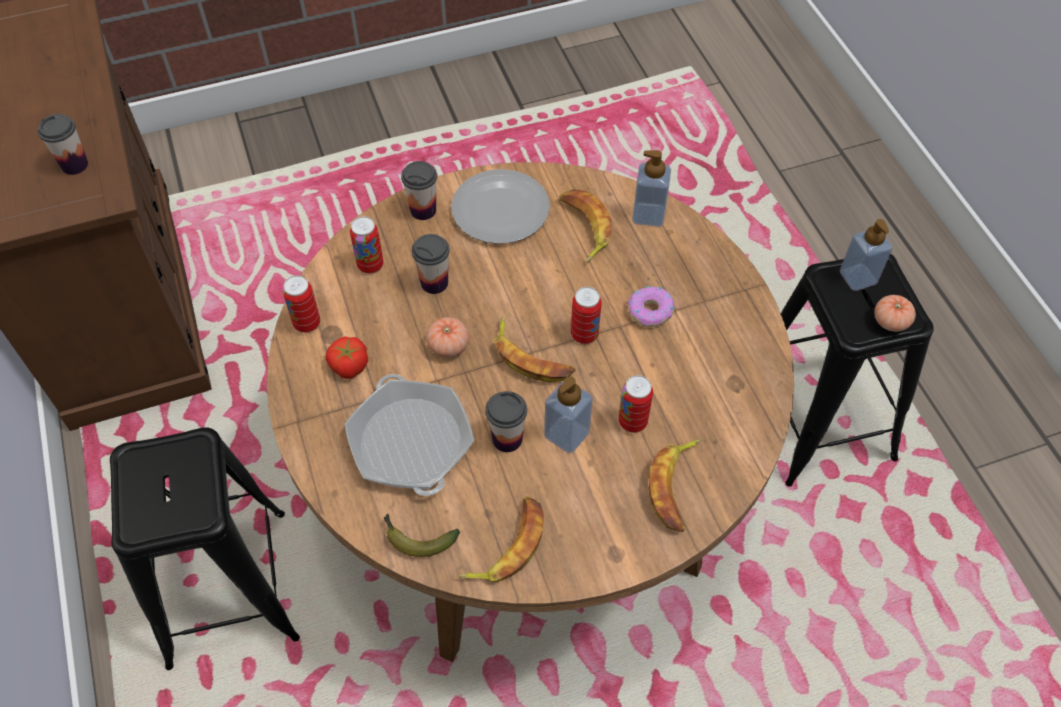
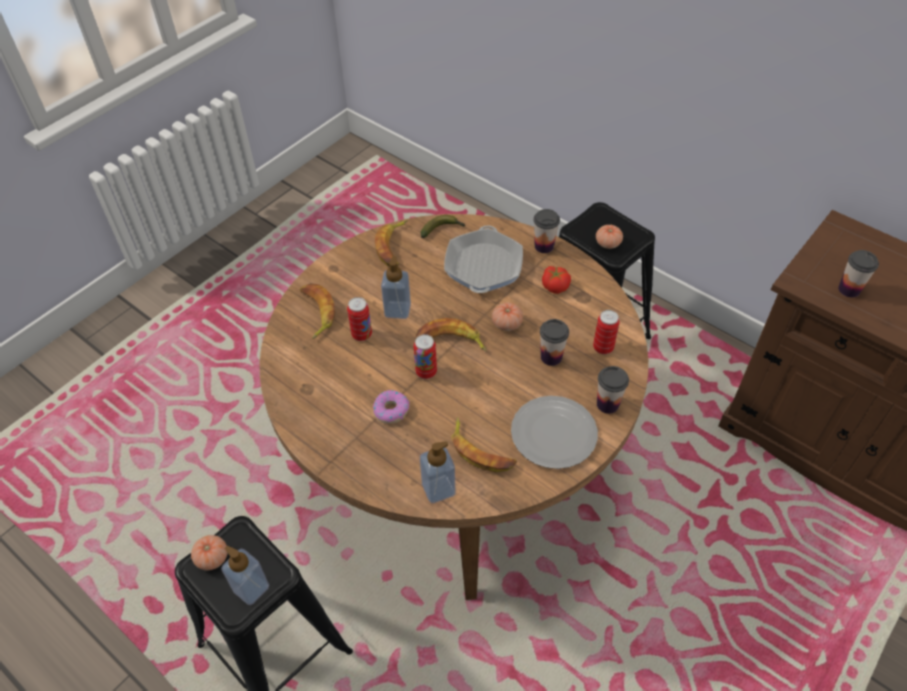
camera: 150 degrees right, 5 degrees down
can [283,275,320,333] -> none
frying pan [345,374,474,496] -> frying pan turned 120 degrees counterclockwise [444,225,523,293]
cup [485,391,527,452] -> cup moved to [534,209,560,253]
none -> tomato [596,225,623,249]

